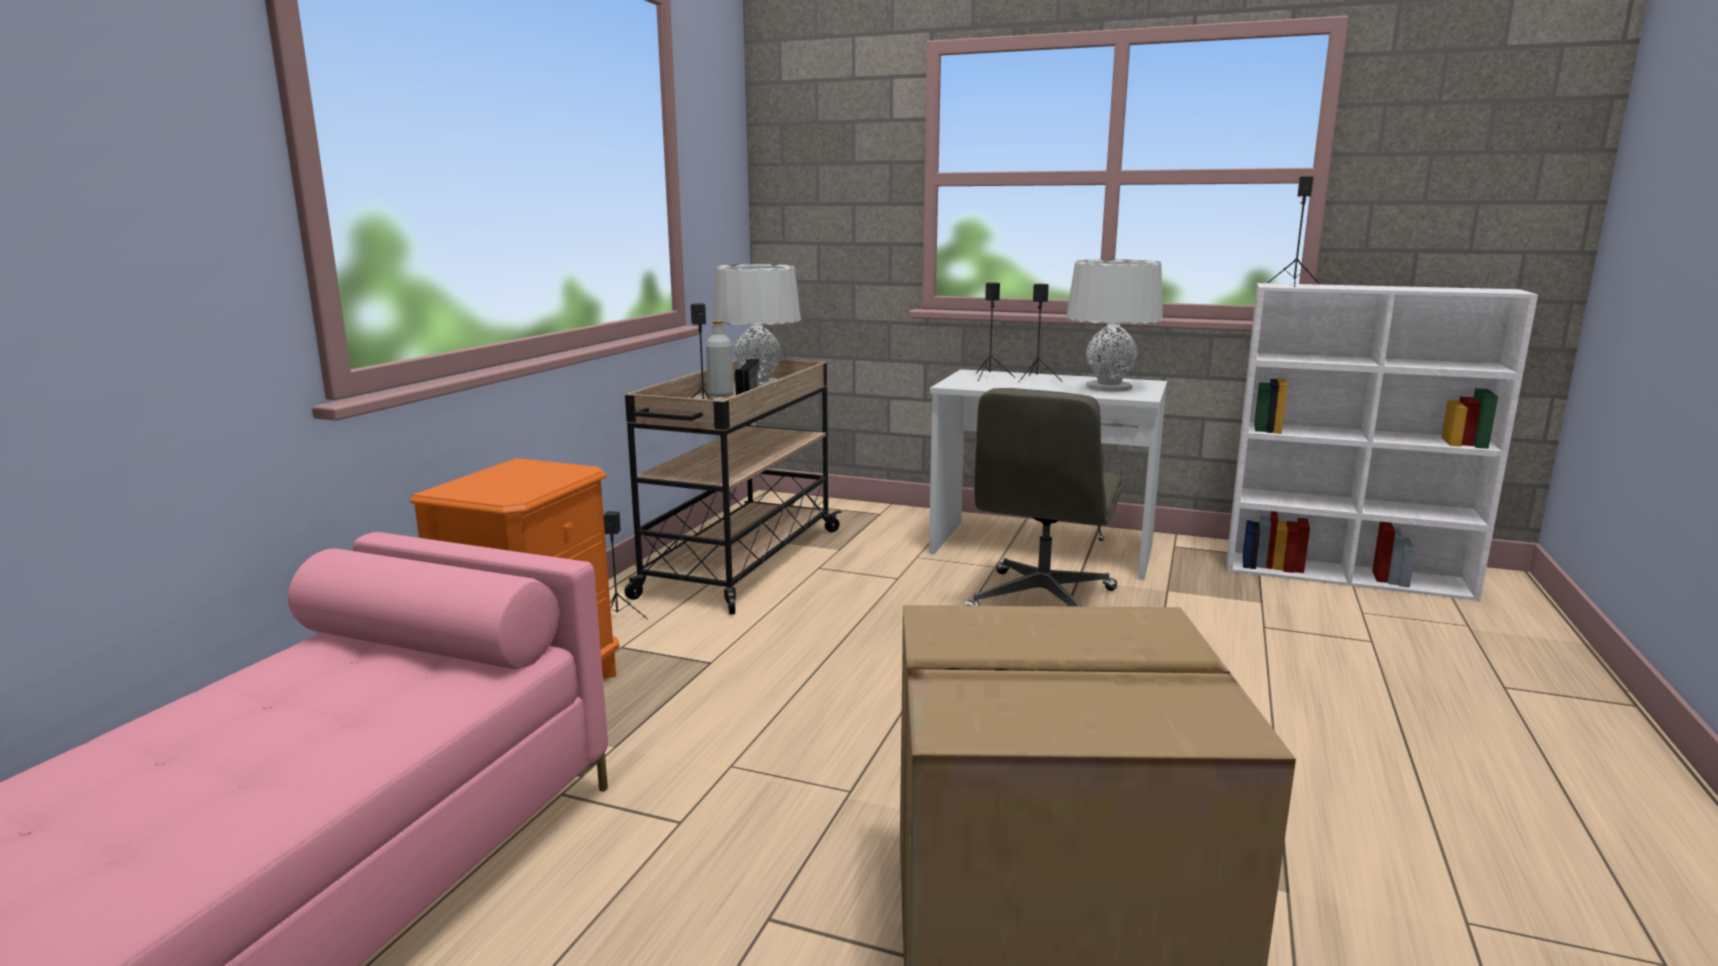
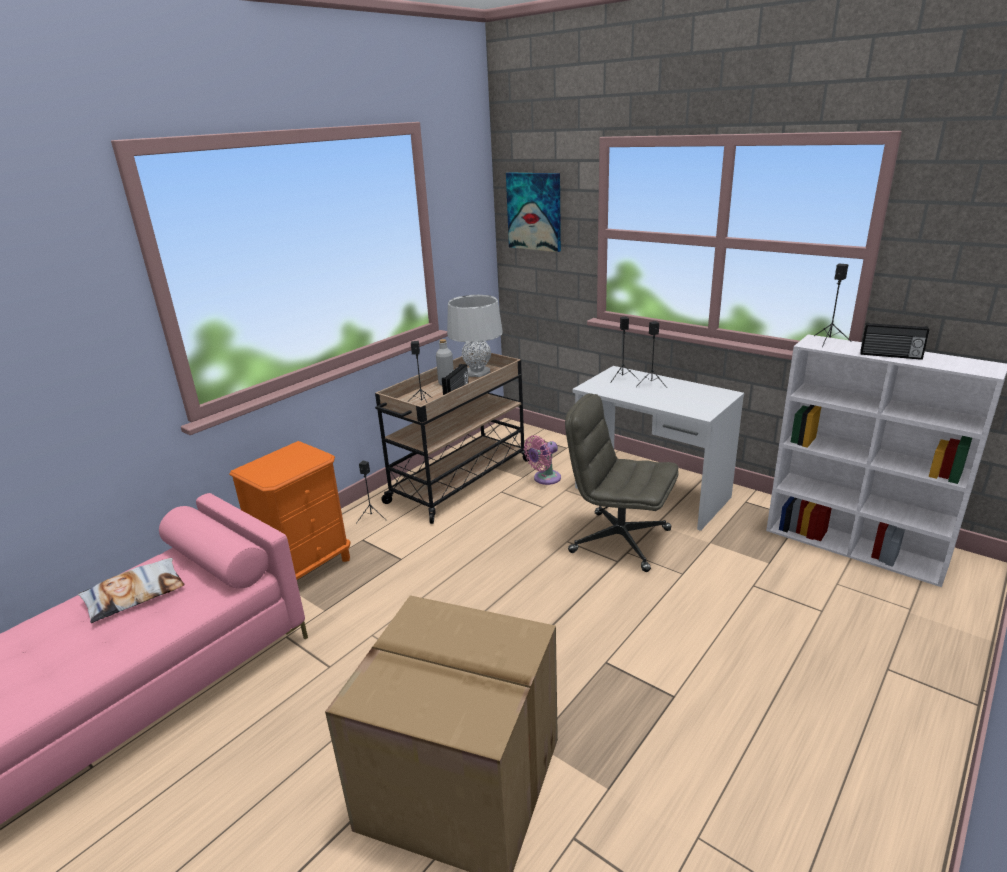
camera: 20 degrees right, 10 degrees up
grey office chair [964,388,1122,607] -> grey office chair turned 75 degrees clockwise [565,394,679,572]
grey table lamp [1066,259,1163,392] -> none
none -> pillow [78,558,185,623]
none -> picture [506,172,561,252]
none -> pink fan [524,435,561,485]
none -> radio [860,322,929,360]

